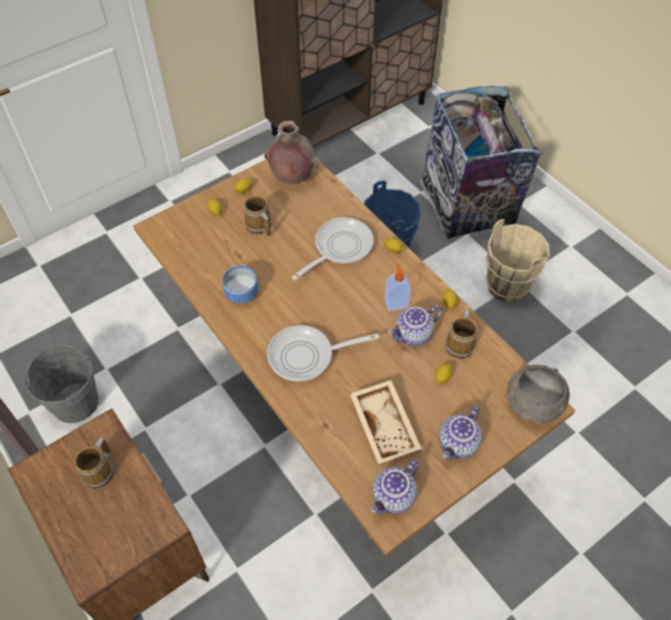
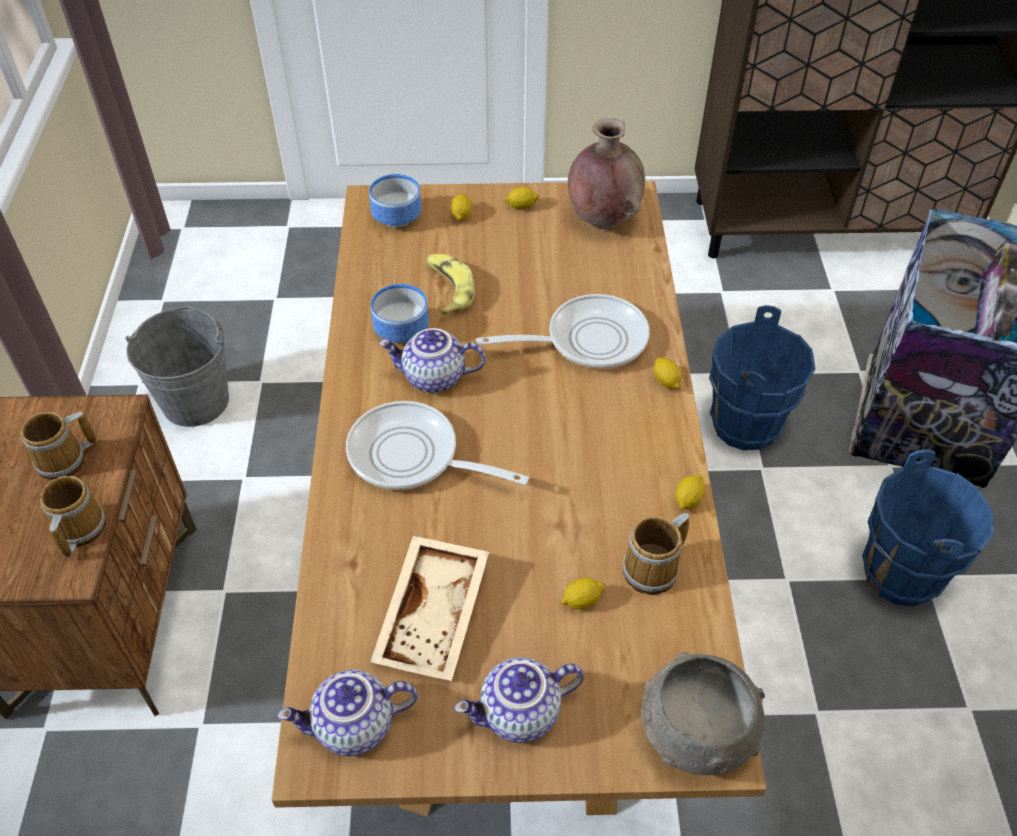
camera: 35 degrees right, 5 degrees down
mug [244,195,271,236] -> mug moved to [40,476,106,558]
soap dispenser [384,265,411,311] -> none
teapot [388,305,442,346] -> teapot moved to [379,328,485,393]
beige bucket [486,219,550,302] -> blue bucket [862,449,994,607]
none -> bowl [369,174,422,227]
none -> banana [426,254,475,315]

